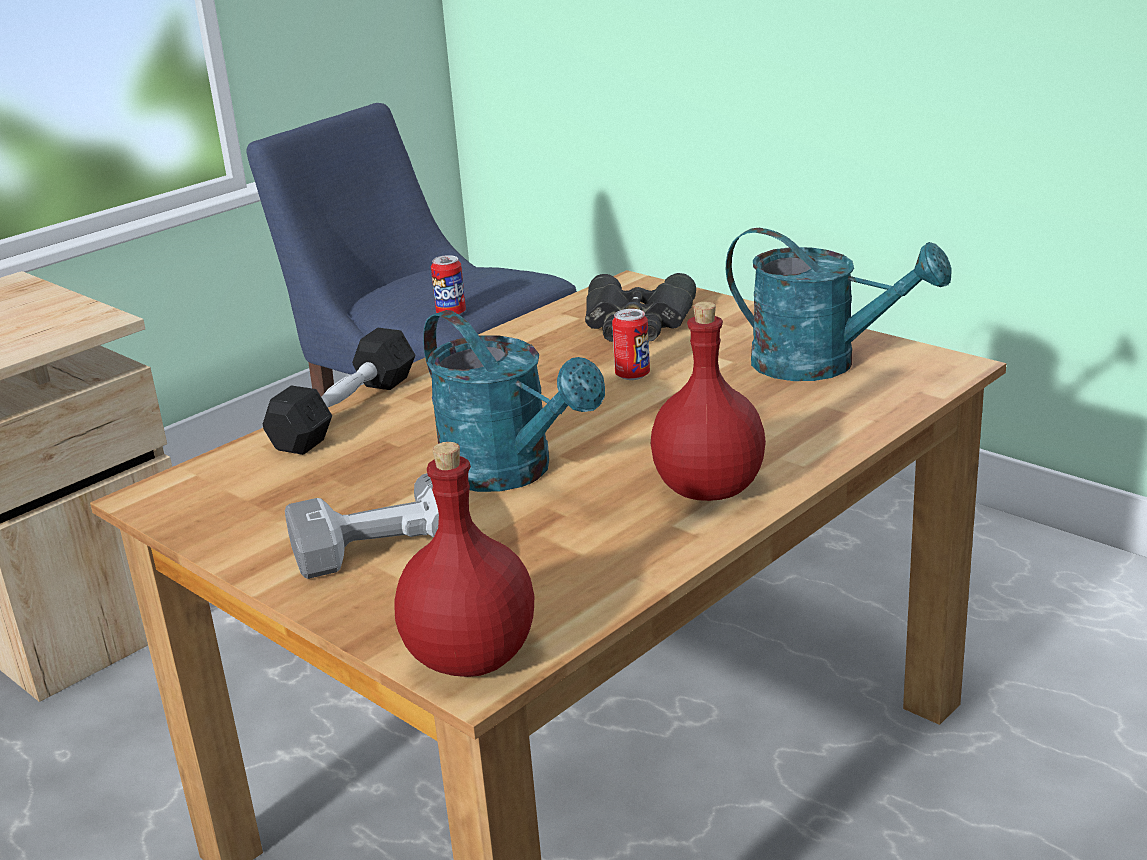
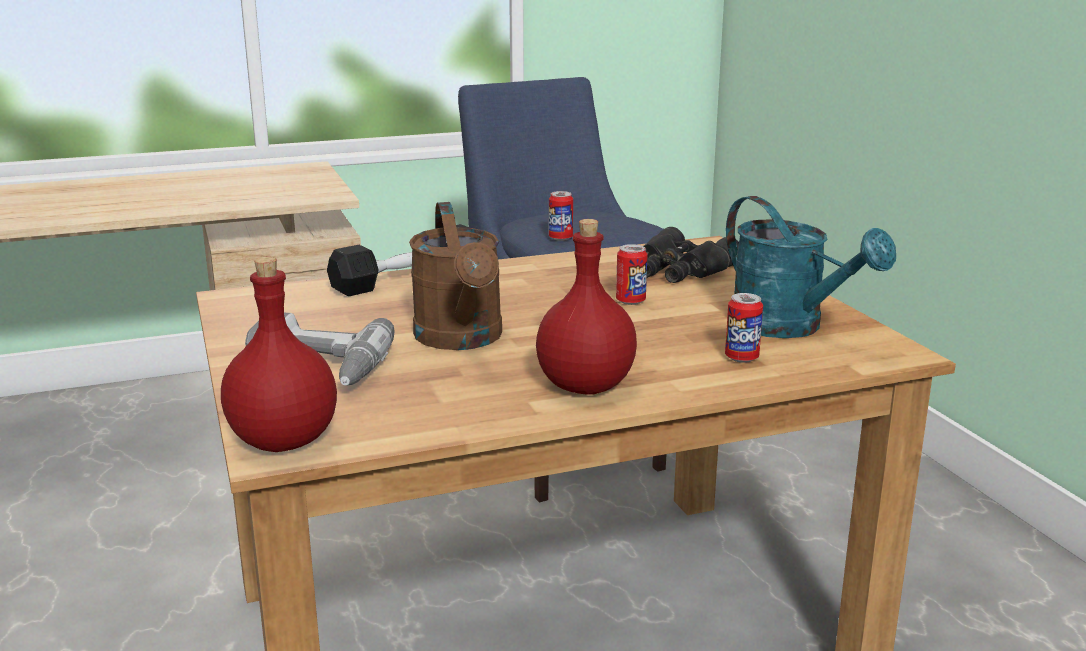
camera: 25 degrees right, 5 degrees down
turquoise watering can [423,310,605,492] -> brown watering can [409,202,502,350]
none -> can [725,293,763,363]

